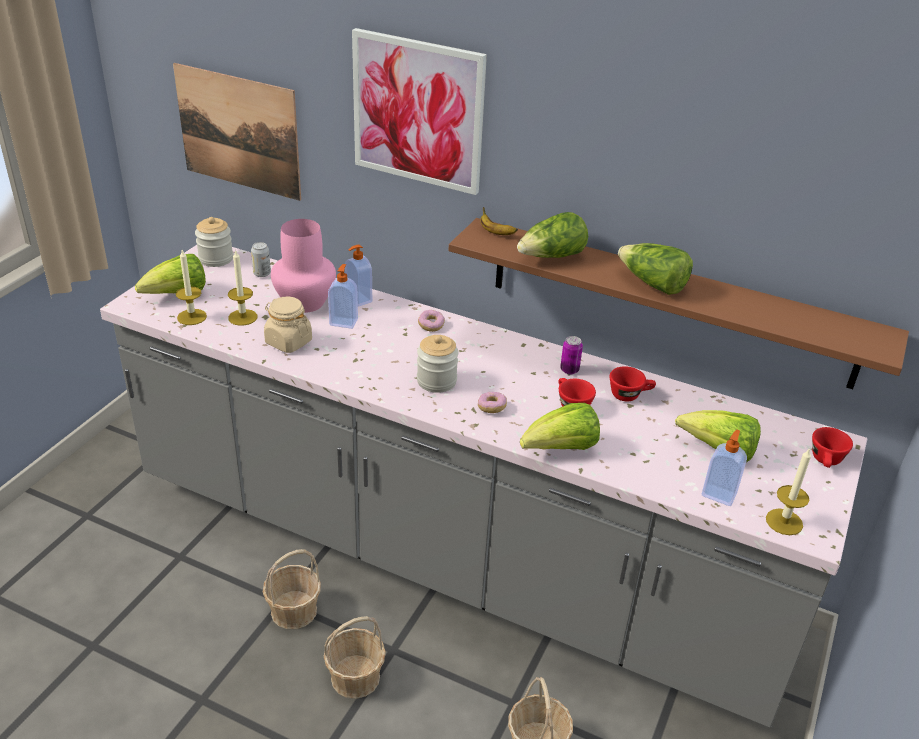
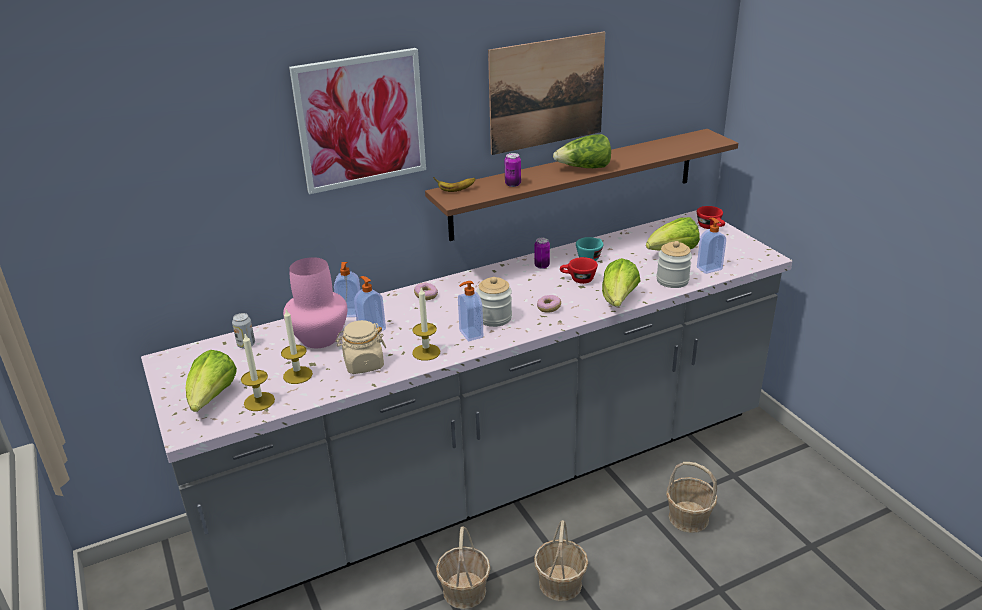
camera: 50 degrees left, 5 degrees down
picture [173,63,301,201] -> picture moved to [488,32,605,155]
jar [195,217,233,267] -> jar moved to [656,241,692,288]
lettuce [517,212,588,258] -> can [505,153,521,187]
red cup [610,366,656,401] -> turquoise cup [576,237,603,261]
candle [766,448,811,535] -> candle moved to [412,287,440,361]
none -> soap dispenser [458,281,483,341]

